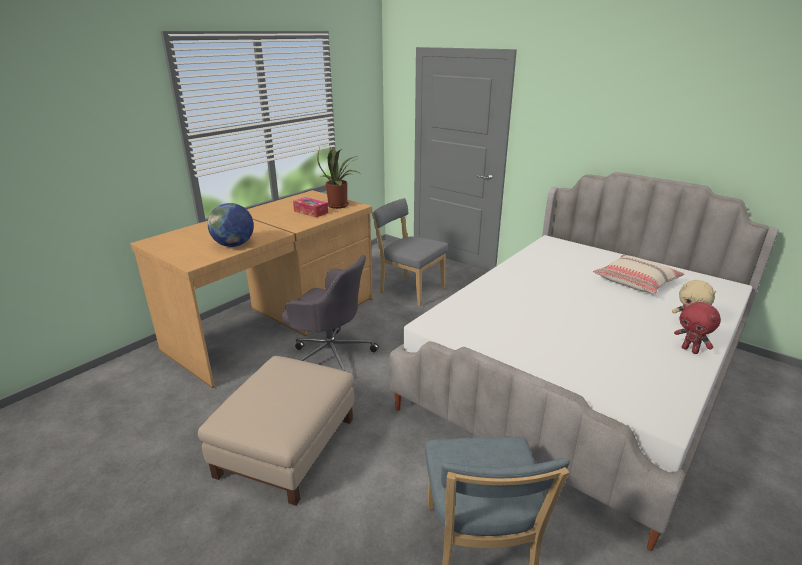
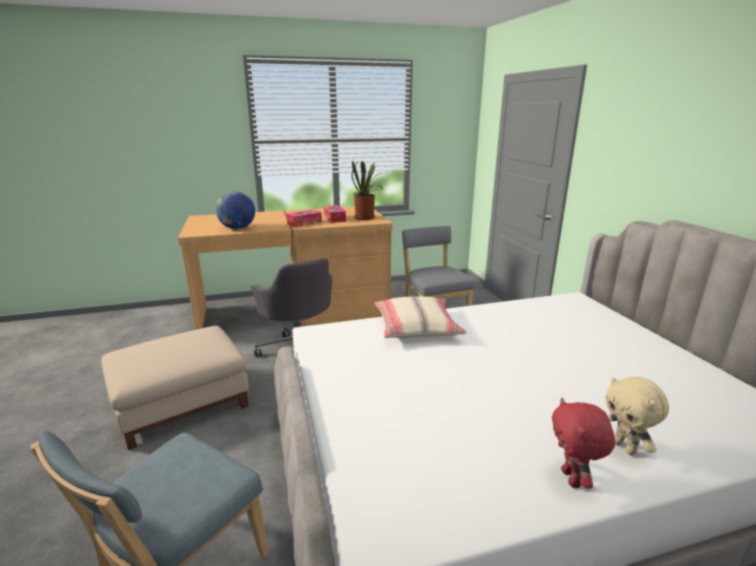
camera: 35 degrees right, 5 degrees down
beige pillow [593,255,685,294] -> beige pillow moved to [375,296,467,338]
none -> tissue box [286,210,322,227]

